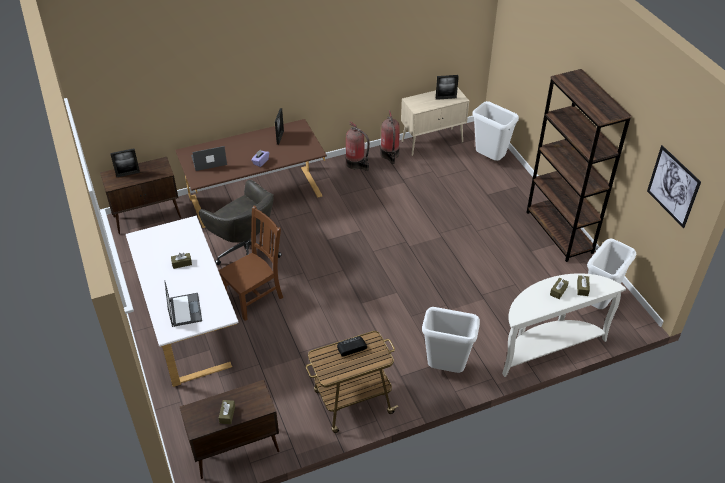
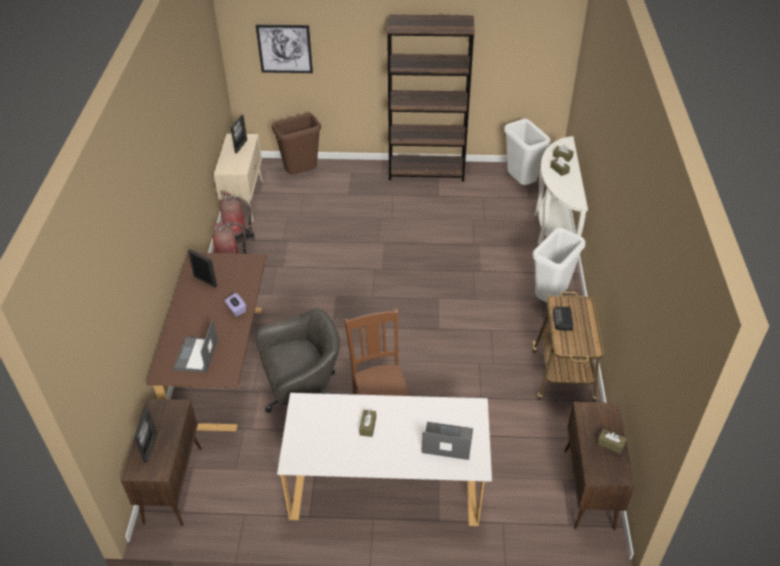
camera: 65 degrees left, 0 degrees up
white trash can [472,101,519,161] -> brown trash can [272,113,321,175]
picture [647,145,701,228] -> picture moved to [256,25,313,73]

